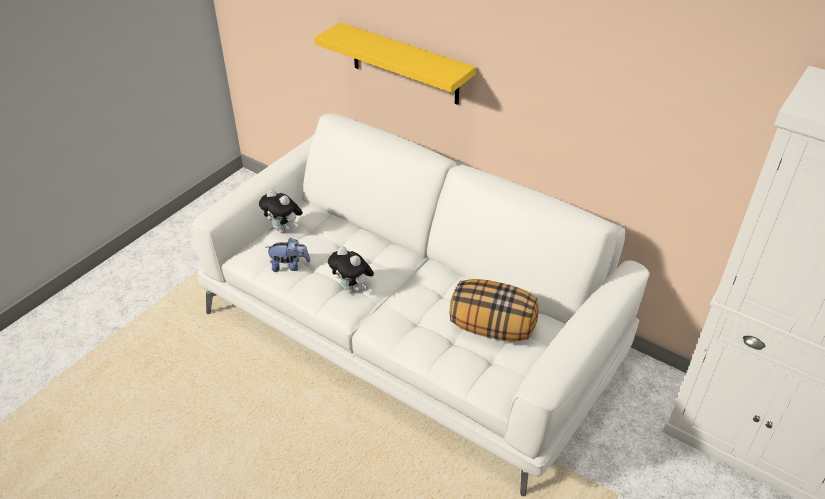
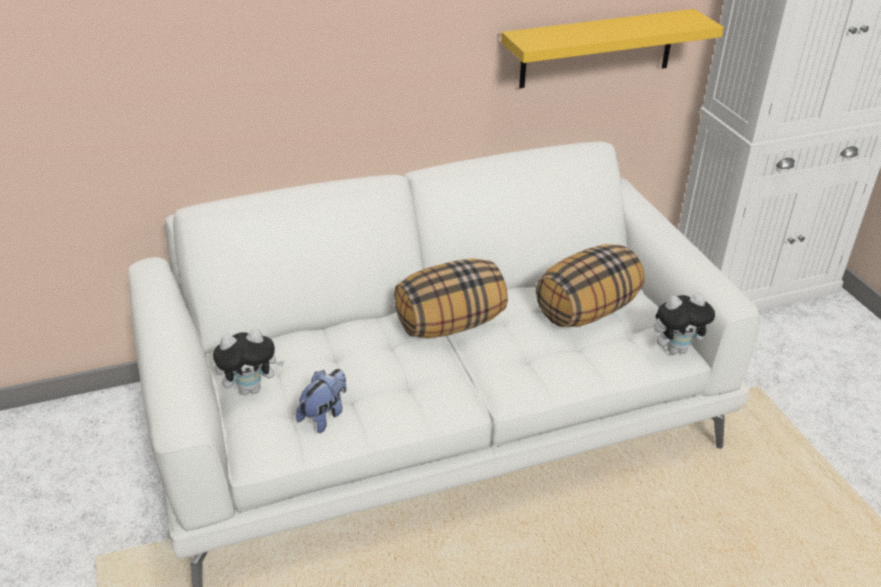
camera: 55 degrees left, 5 degrees down
yellow shelf [314,22,476,105] -> yellow shelf moved to [501,9,724,88]
plush toy [328,246,374,293] -> plush toy moved to [654,293,715,354]
none -> pillow [394,258,508,338]

